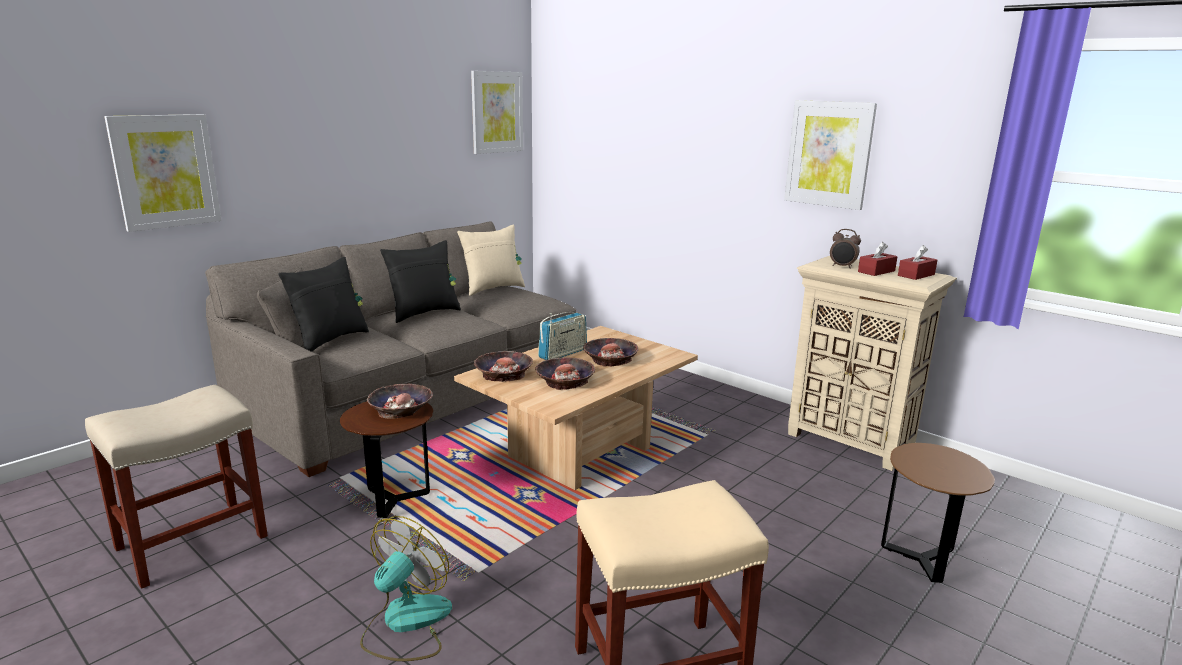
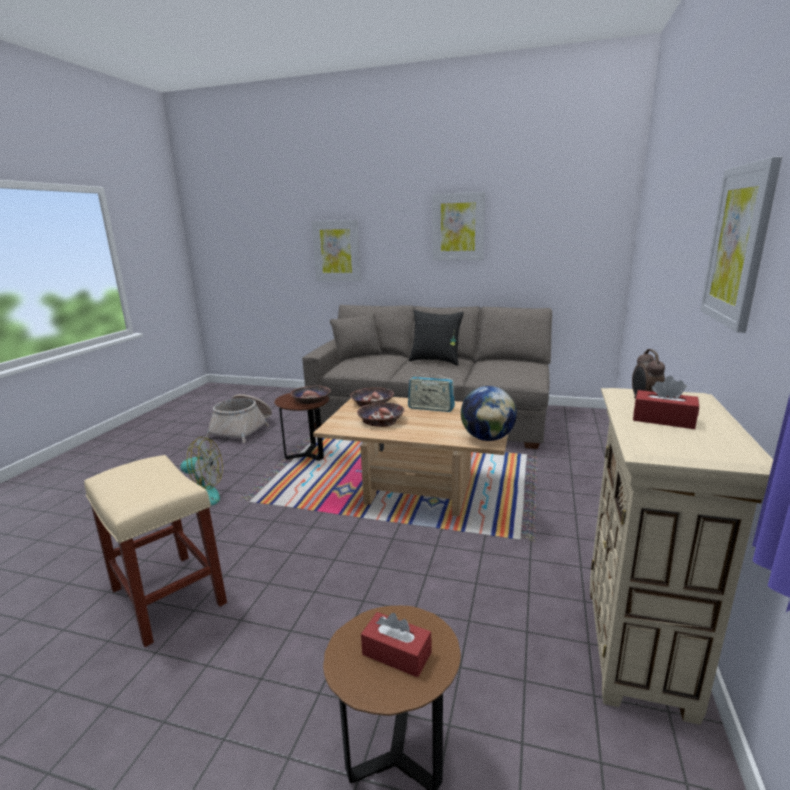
camera: 65 degrees right, 0 degrees up
beige stool [85,385,268,589] -> basket [206,394,272,443]
black pillow [278,257,369,352] -> none
beige pillow [457,225,525,296] -> none
picture [471,71,523,154] -> picture moved to [432,192,485,260]
bowl [583,338,639,367] -> none
red tissue box [898,245,937,280] -> red tissue box moved to [361,612,431,677]
none -> globe [461,386,517,441]

